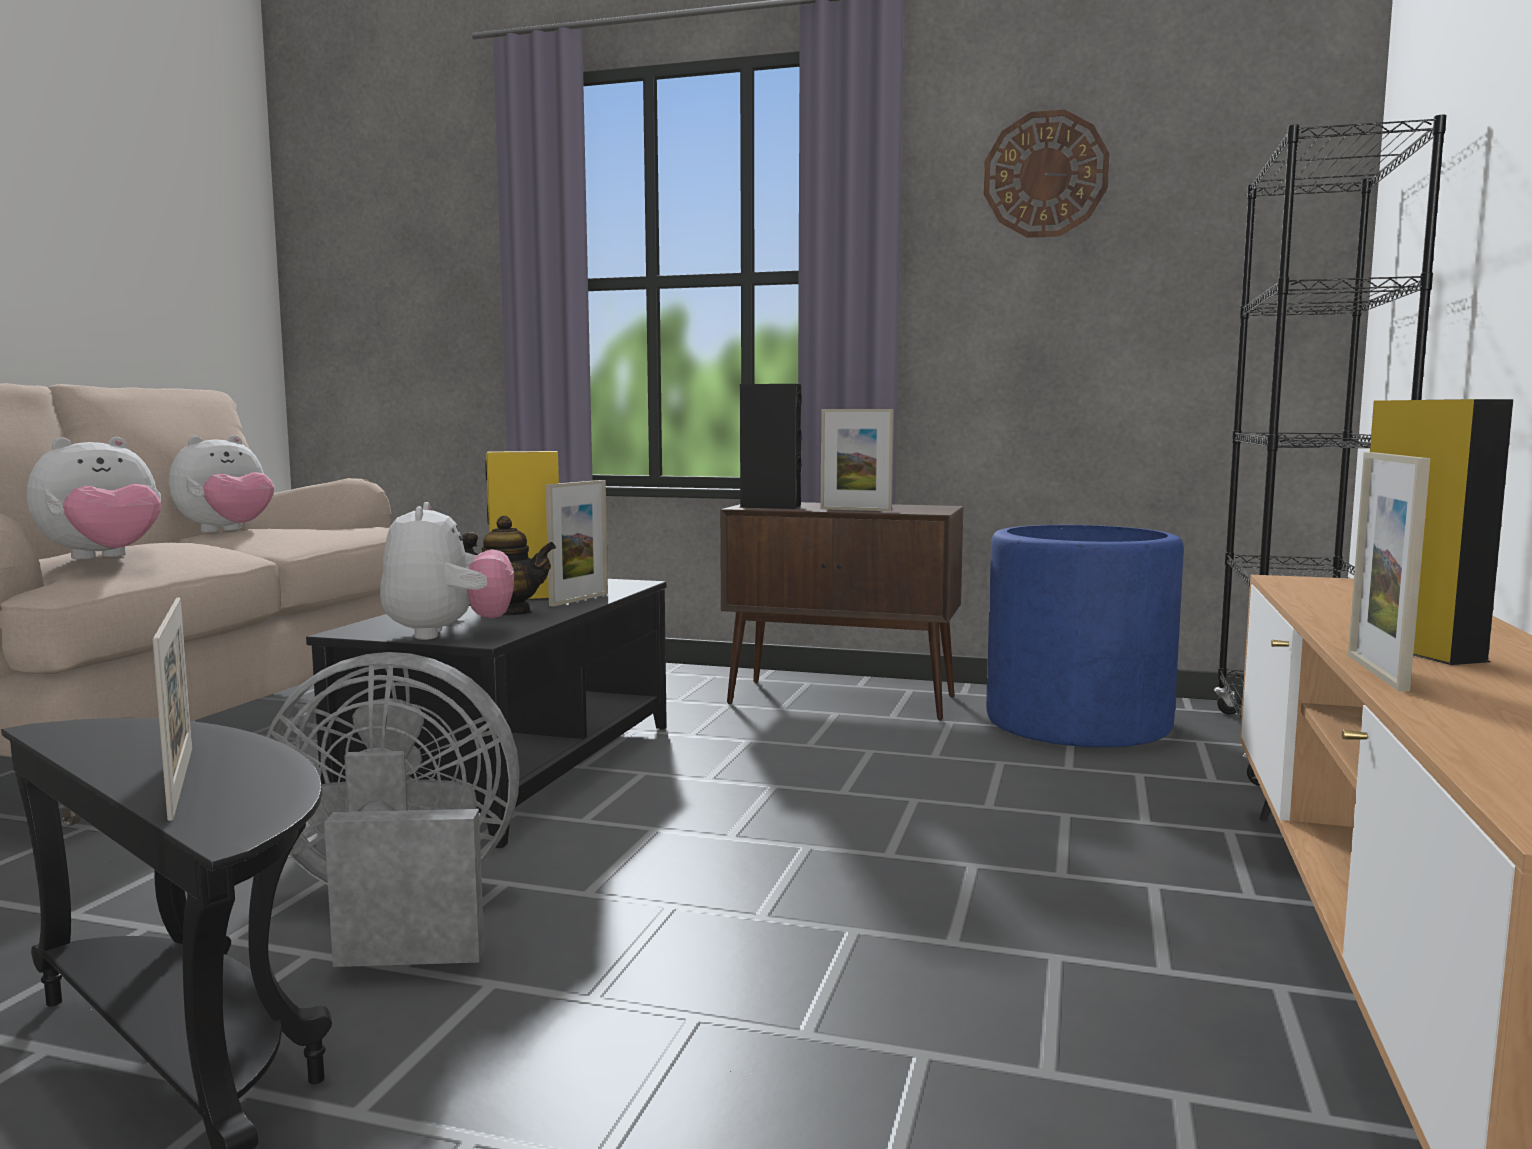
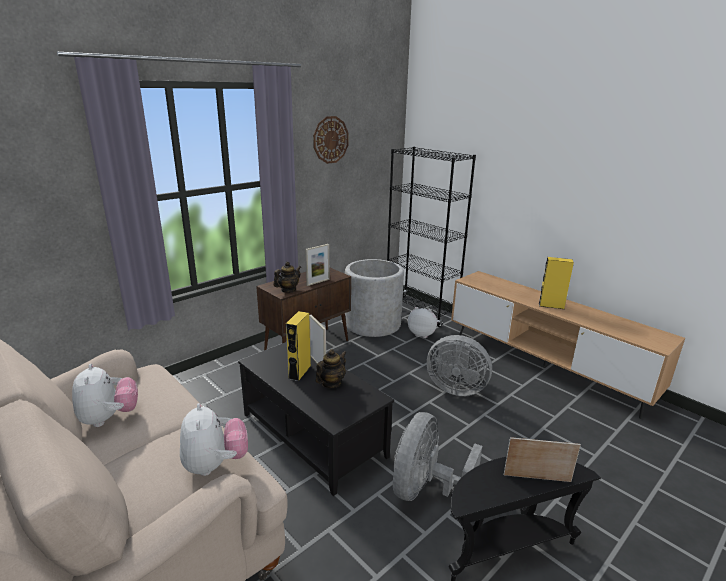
camera: 60 degrees left, 15 degrees up
plush toy [380,502,514,640] -> plush toy moved to [408,307,437,338]
black speaker [739,384,802,509] -> teapot [274,262,301,293]
blue planter [986,525,1184,747] -> grey planter [345,259,404,337]
picture frame [1348,452,1430,692] -> none
none -> grey fan [427,335,492,396]

